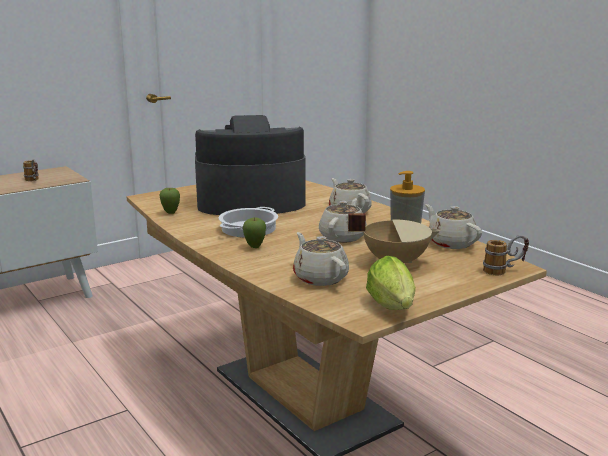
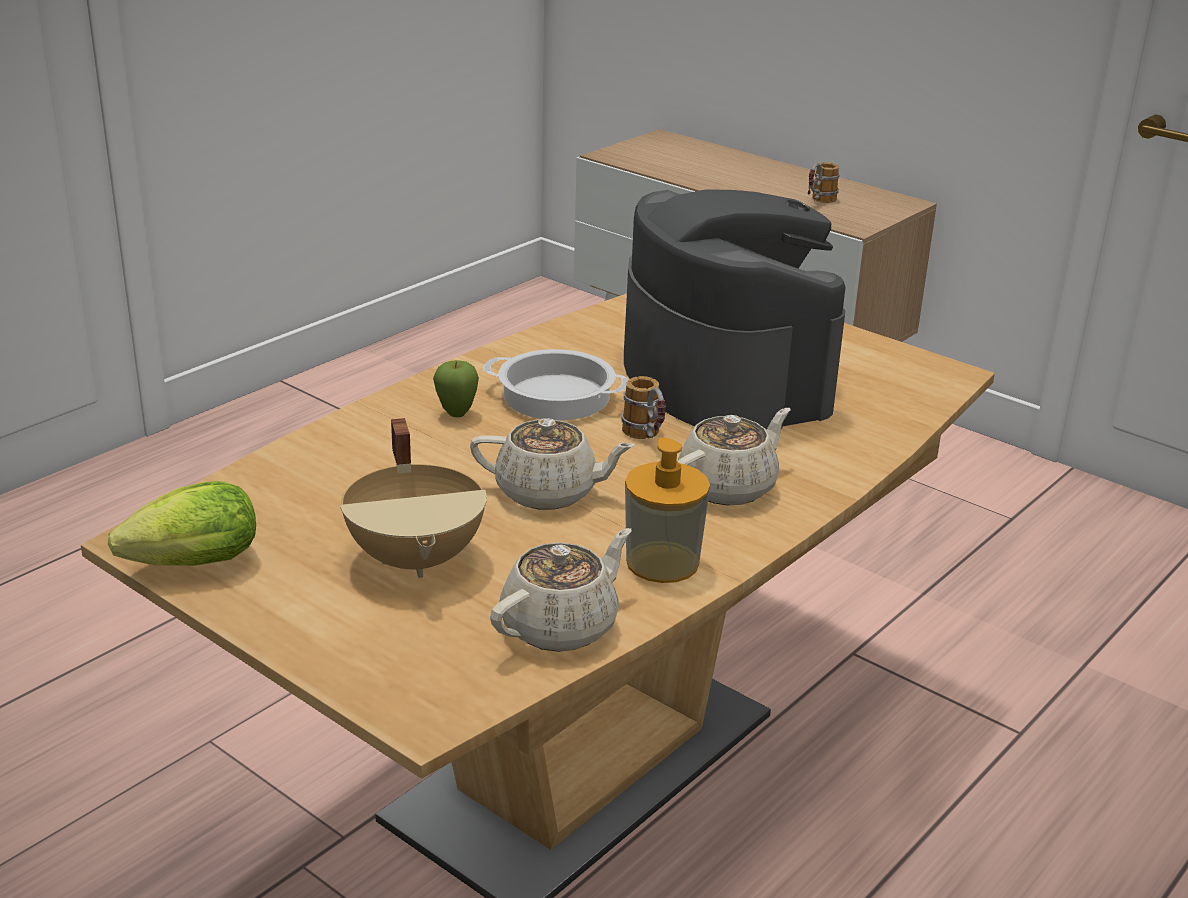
camera: 75 degrees right, 10 degrees up
apple [159,187,180,214] -> none
beige teapot [293,232,349,286] -> none
mug [483,235,529,275] -> mug moved to [621,376,666,439]

